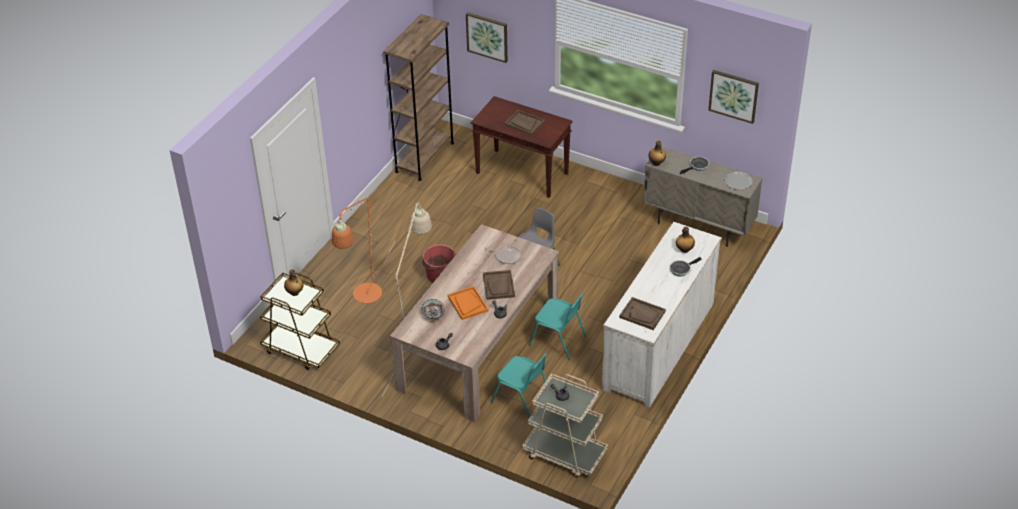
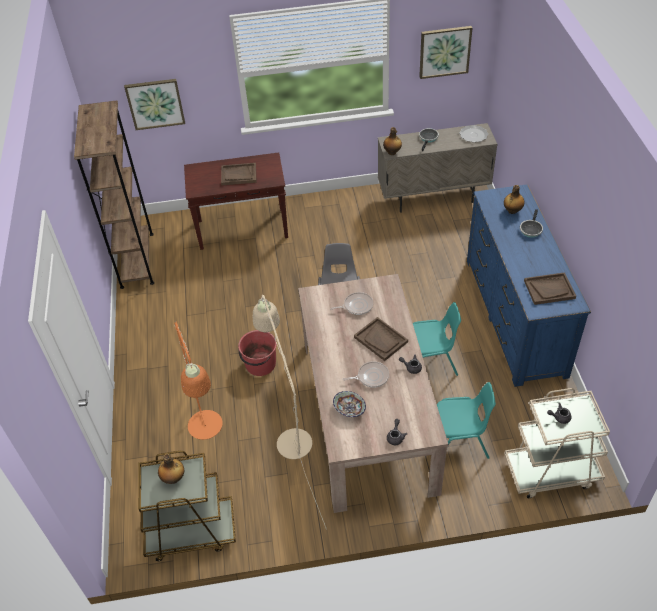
camera: 35 degrees left, 5 degrees up
orange tray [448,286,488,320] -> frying pan [343,361,389,388]
white dresser [602,222,722,408] -> blue dresser [467,184,591,387]

